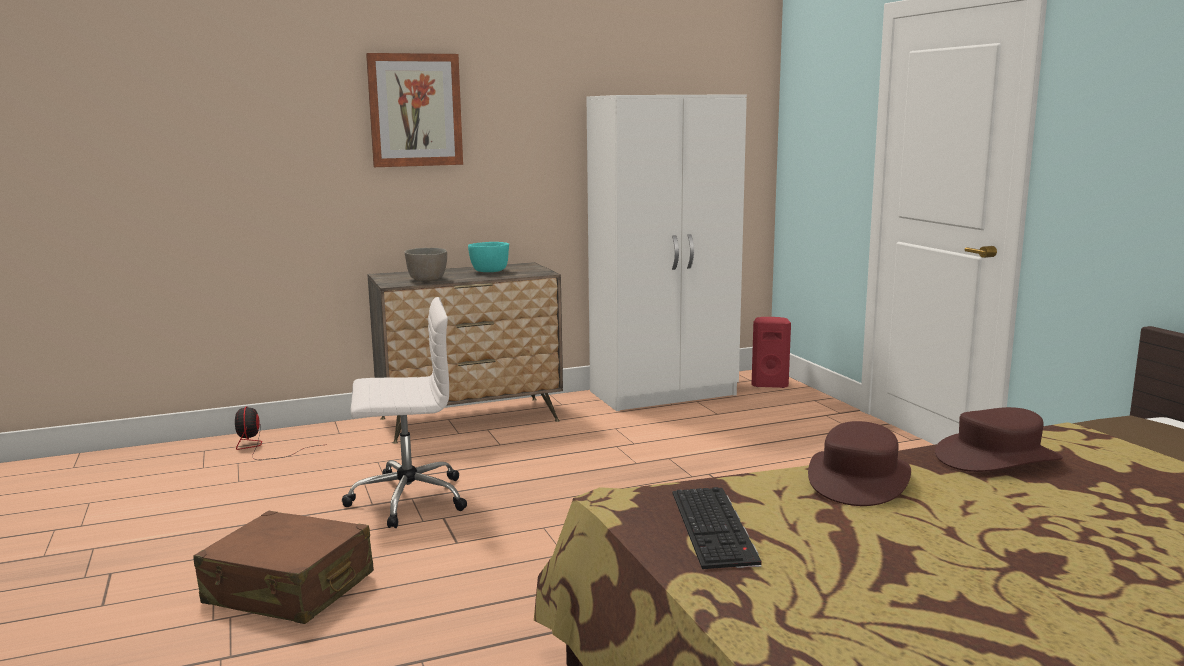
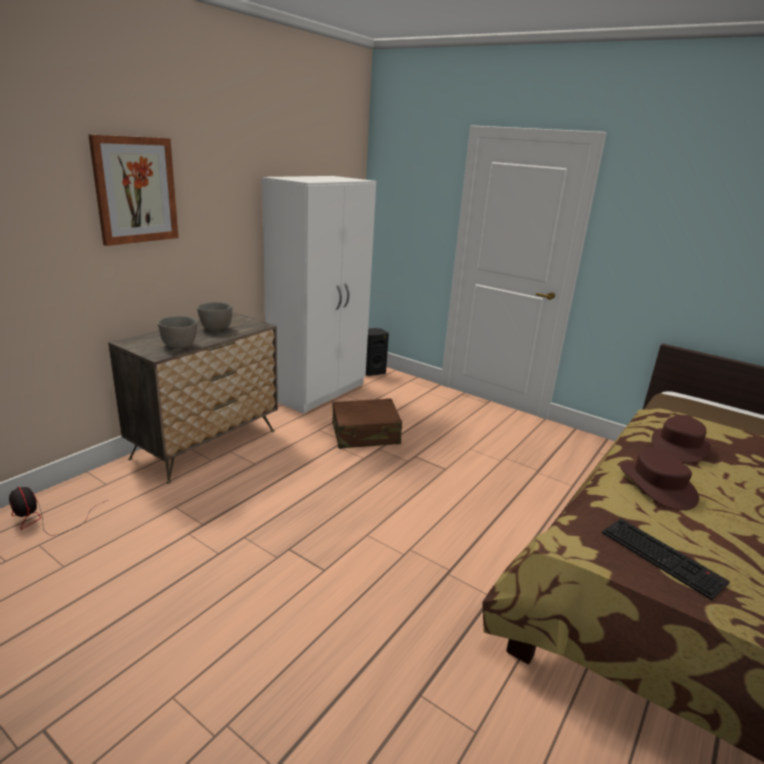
camera: 35 degrees left, 10 degrees up
brown suitcase [193,511,374,624] -> brown suitcase moved to [332,398,403,449]
white office chair [342,297,467,528] -> none
turquoise bowl [468,242,509,272] -> grey bowl [197,302,232,330]
red speaker [751,317,791,388] -> black speaker [366,328,389,376]

